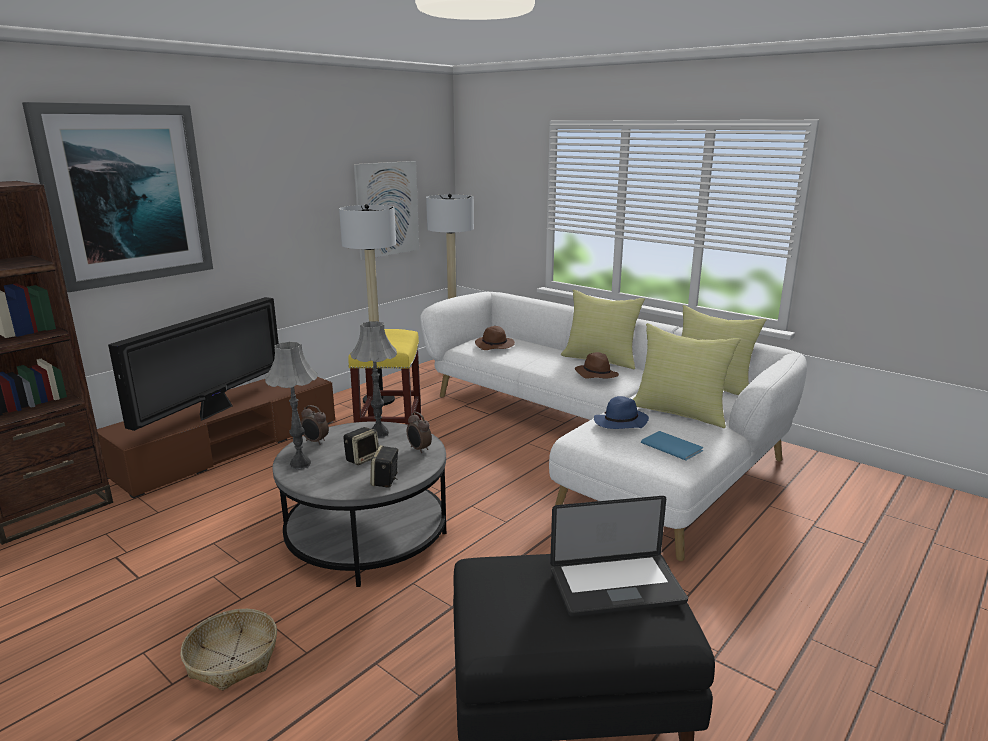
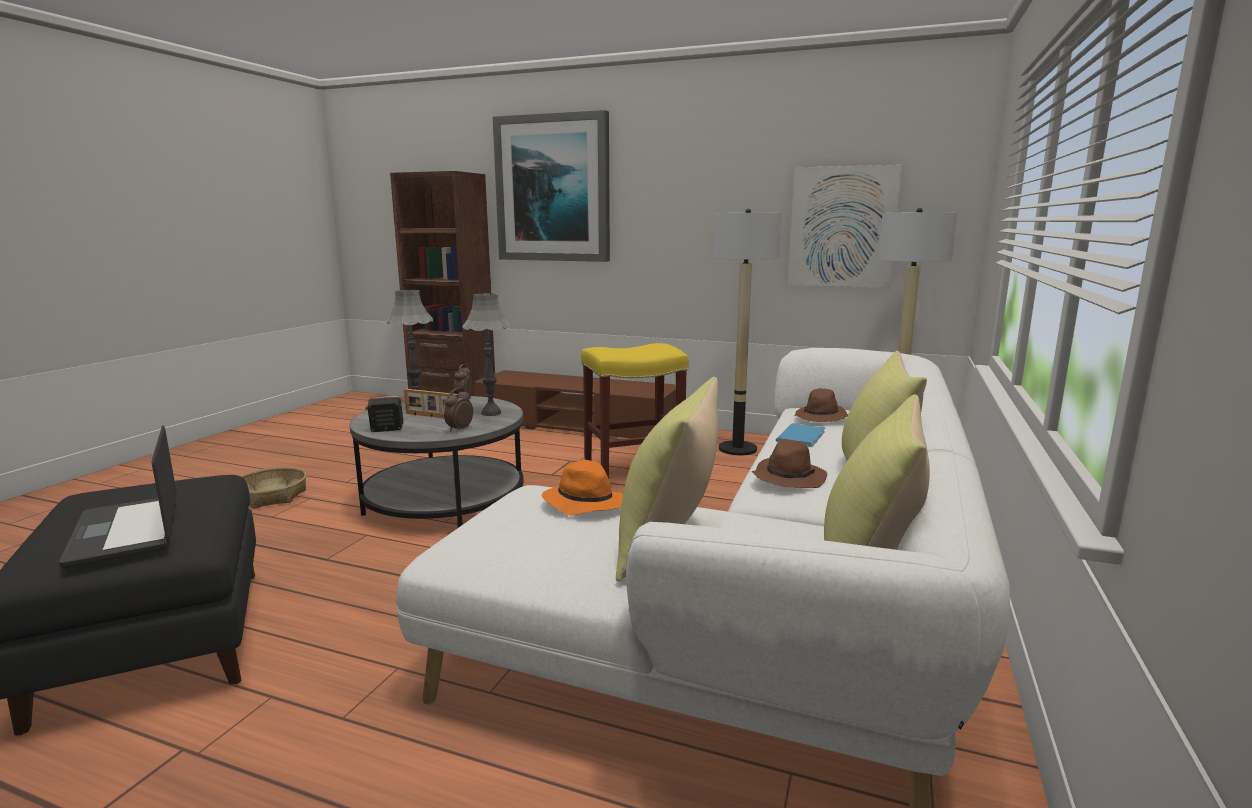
camera: 70 degrees right, 5 degrees down
television [108,297,279,431] -> none
speaker [343,427,379,465] -> picture frame [404,389,457,418]
blue hat [594,396,649,429] -> orange hat [542,460,623,515]
blue book [641,431,704,460] -> blue book moved to [776,423,825,447]

